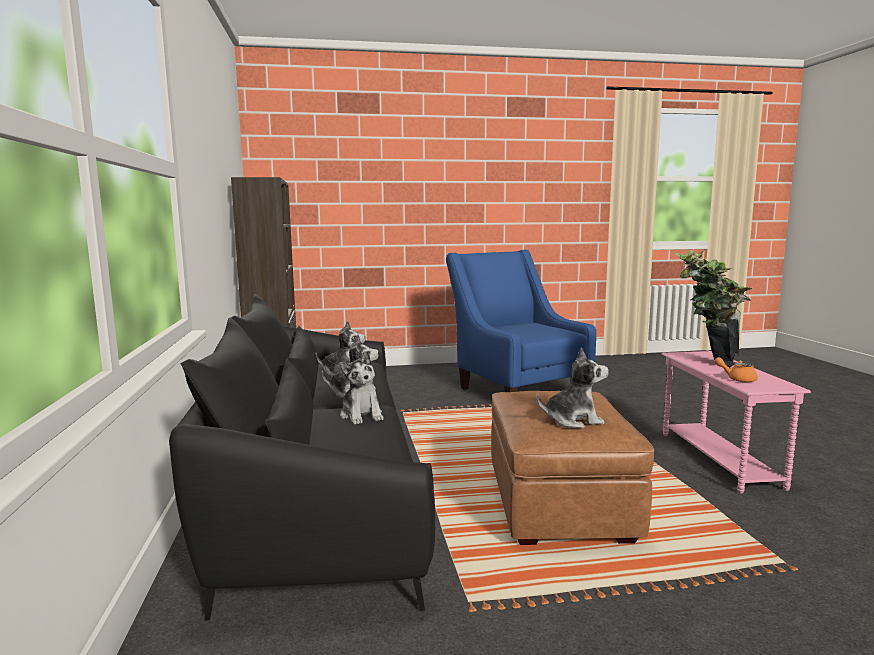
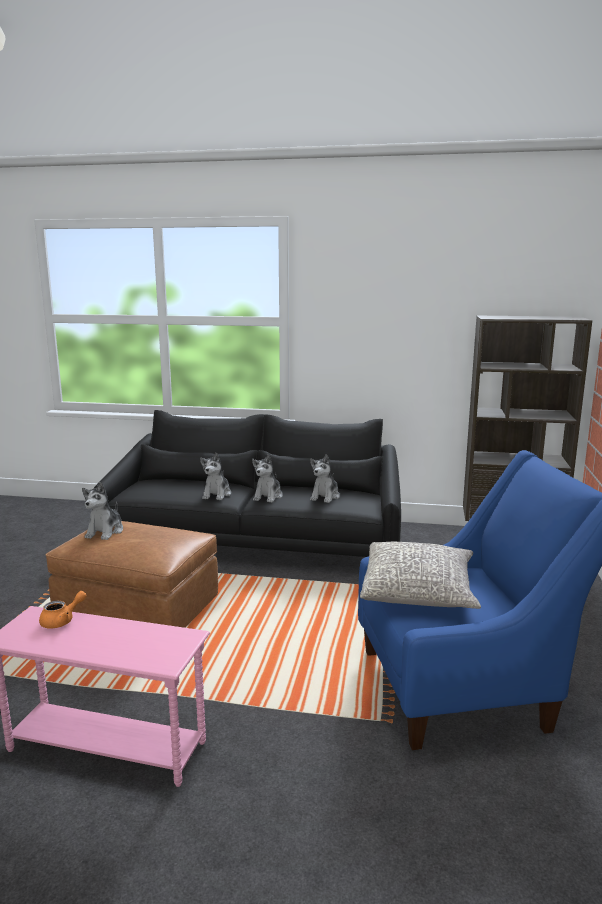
camera: 110 degrees right, 5 degrees up
plush toy [340,351,384,424] -> plush toy turned 75 degrees counterclockwise [200,453,231,500]
potted plant [675,249,752,367] -> none
none -> grey pillow [360,542,481,609]

